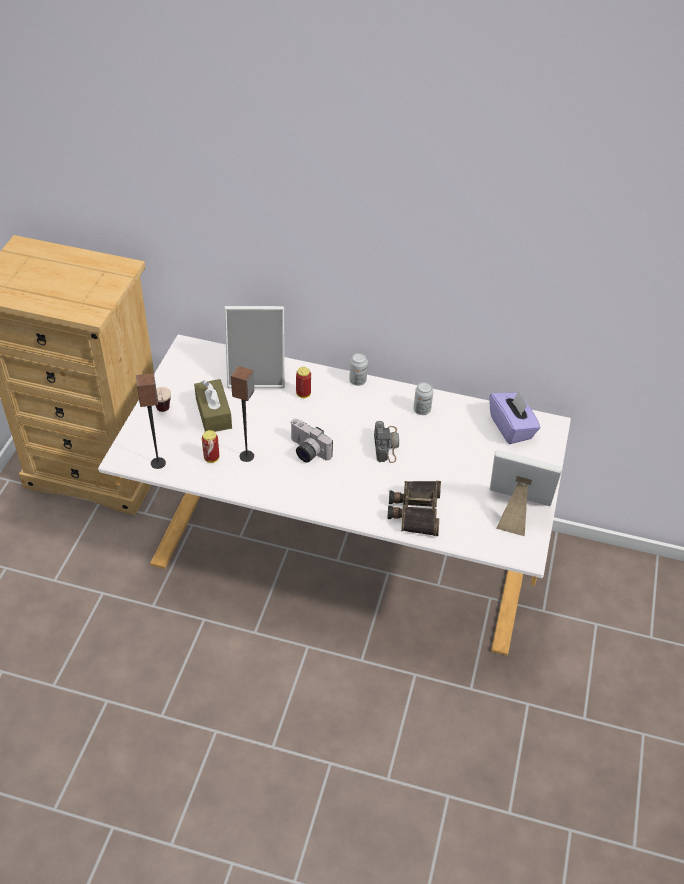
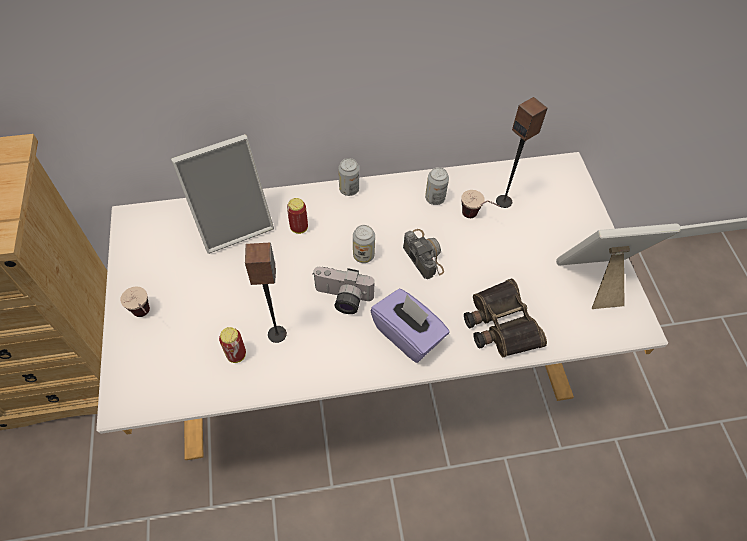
camera: 25 degrees left, 10 degrees up
speaker [136,373,166,469] -> speaker moved to [496,97,548,208]
brown tissue box [194,379,232,432] -> none
purple tissue box [490,391,541,444] -> purple tissue box moved to [370,289,450,363]
none -> can [353,225,375,263]
none -> cup [461,190,500,218]

